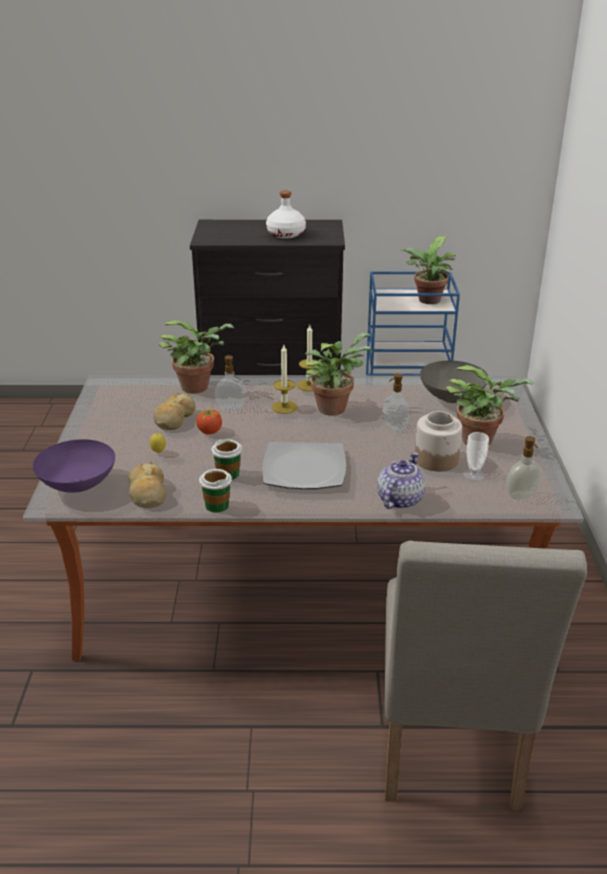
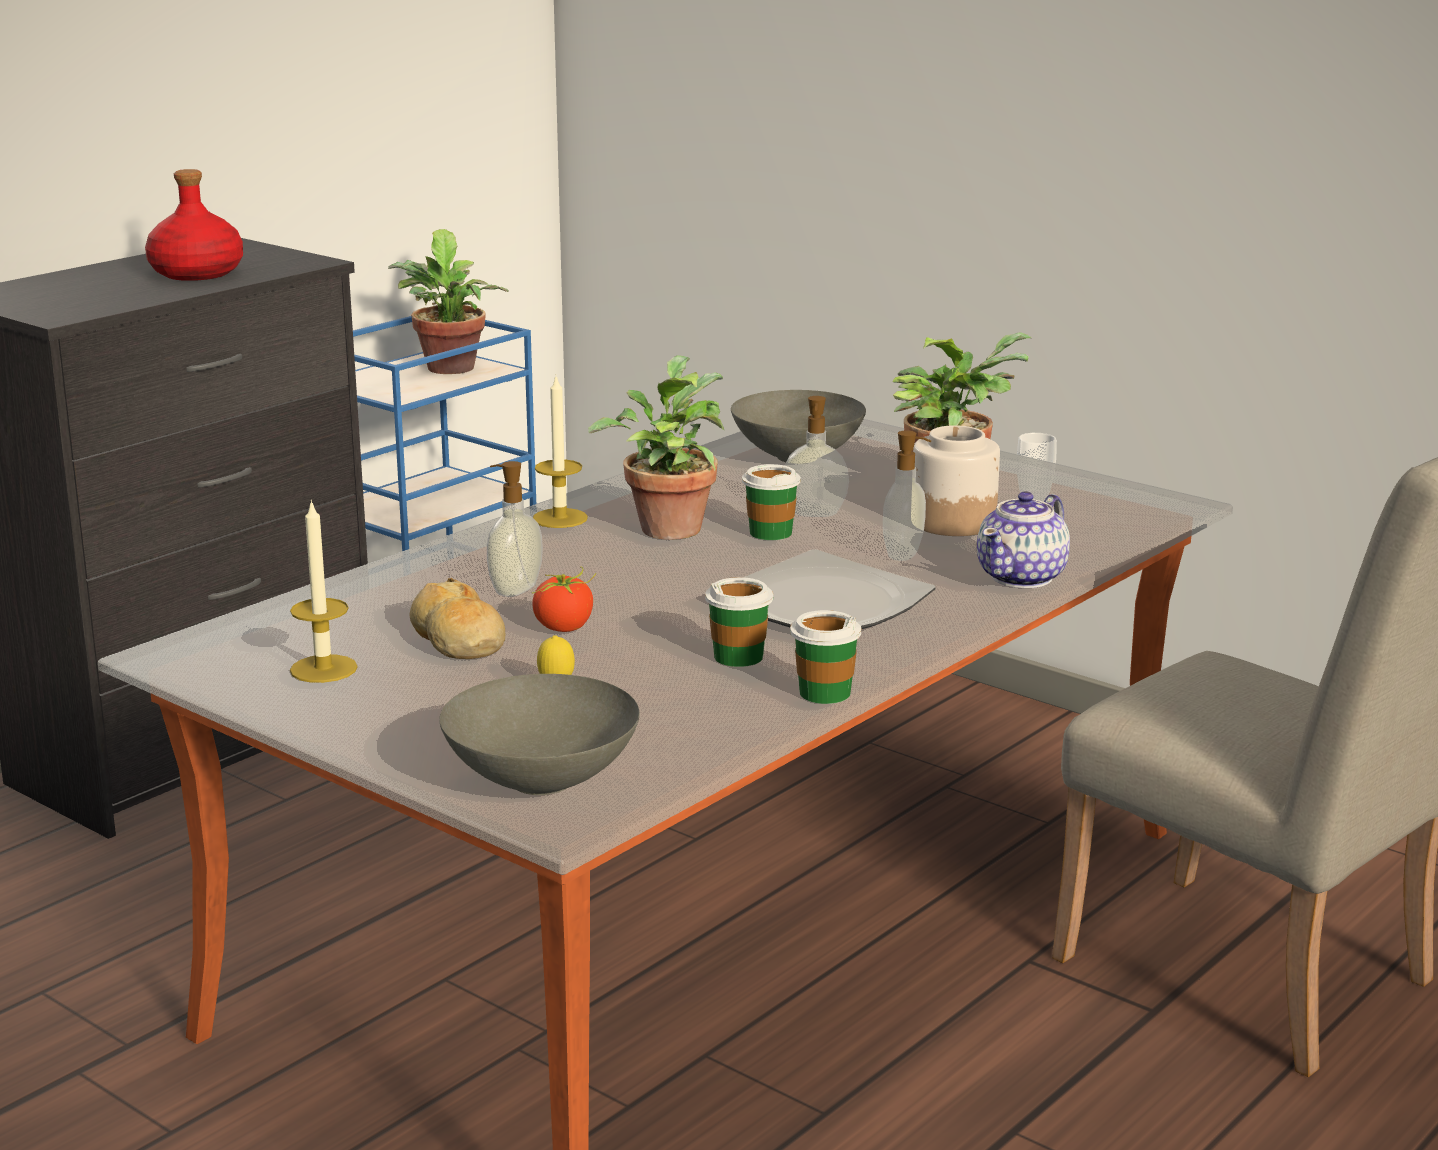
camera: 50 degrees left, 10 degrees down
purple bowl [33,439,115,493] -> grey bowl [439,674,640,795]
bread [129,461,166,508] -> none
potted plant [158,320,234,394] -> none
white bottle [266,190,306,239] -> red bottle [145,169,243,281]
candle [272,345,298,414] -> candle moved to [290,499,358,683]
teapot [377,452,425,509] -> teapot turned 120 degrees counterclockwise [977,491,1070,588]
soap dispenser [507,436,541,500] -> soap dispenser moved to [883,430,931,561]
none -> cup [742,464,801,540]

